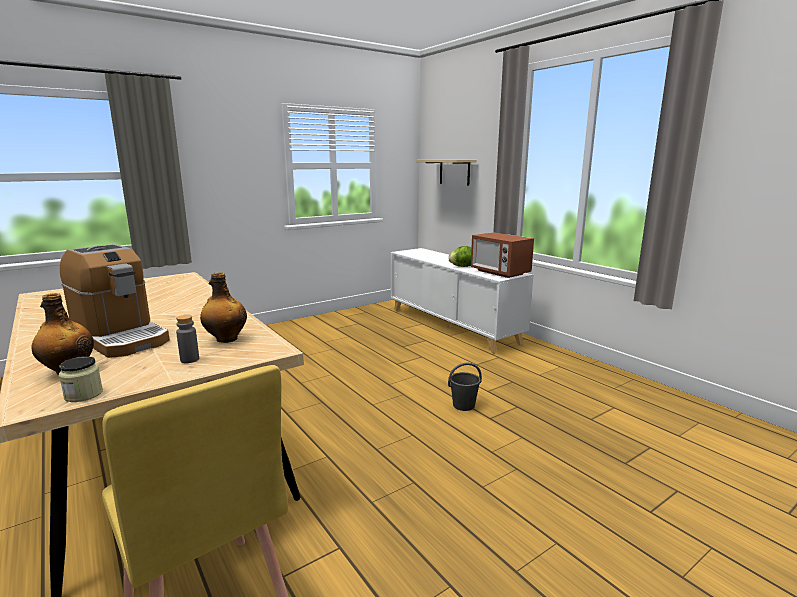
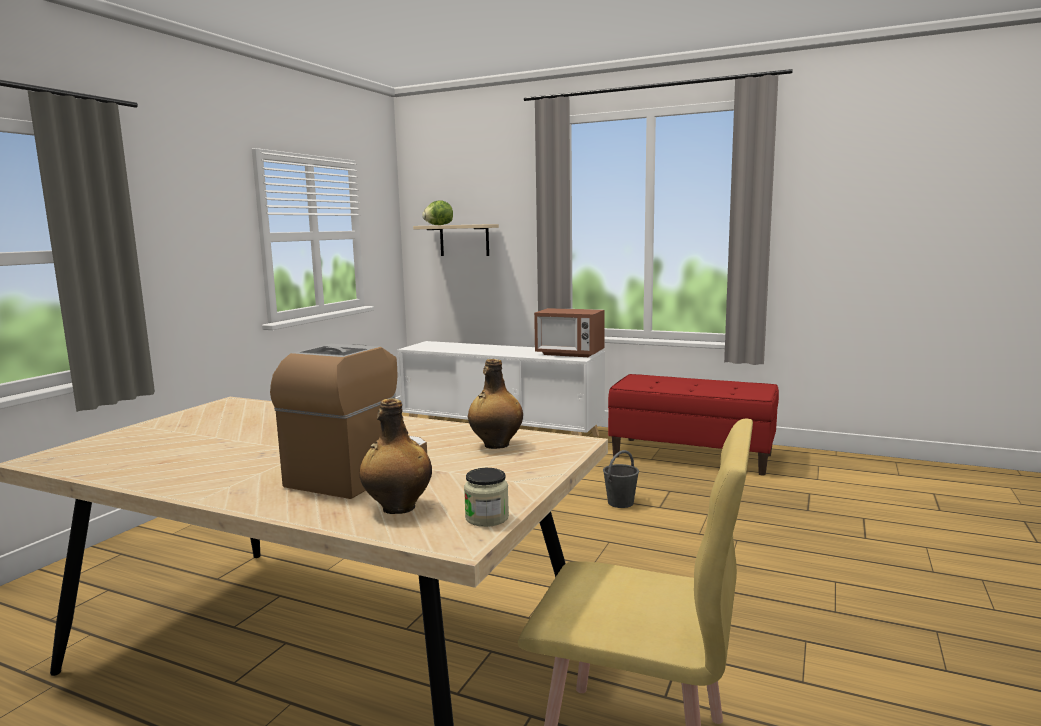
camera: 30 degrees left, 5 degrees down
coffee machine [60,244,170,358] -> coffee machine turned 75 degrees counterclockwise [270,344,427,499]
grey bottle [176,315,199,363] -> none
lettuce [448,246,471,267] -> lettuce moved to [422,200,453,225]
none -> red bench [608,374,779,476]

